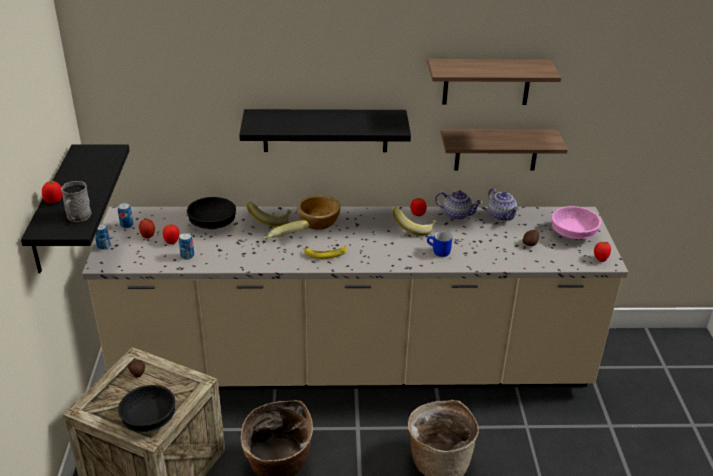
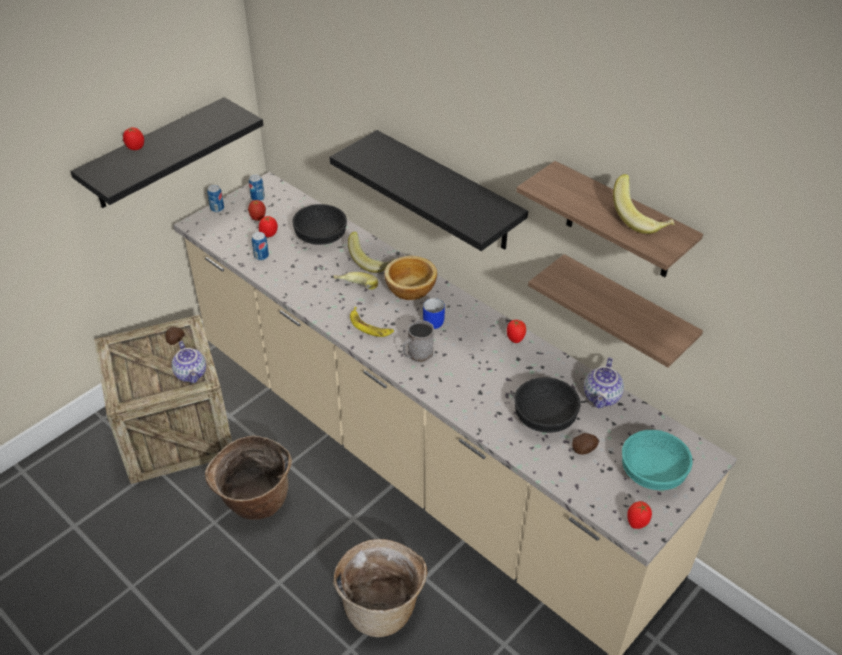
camera: 45 degrees right, 10 degrees up
grey mug [61,181,92,222] -> grey mug moved to [403,320,434,363]
black bowl [118,385,175,432] -> black bowl moved to [514,377,581,433]
banana [393,207,437,236] -> banana moved to [613,174,674,234]
blue mug [427,231,452,257] -> blue mug moved to [423,298,445,329]
teapot [435,191,483,220] -> teapot moved to [172,341,206,383]
pink bowl [551,206,601,239] -> turquoise bowl [622,430,693,490]

